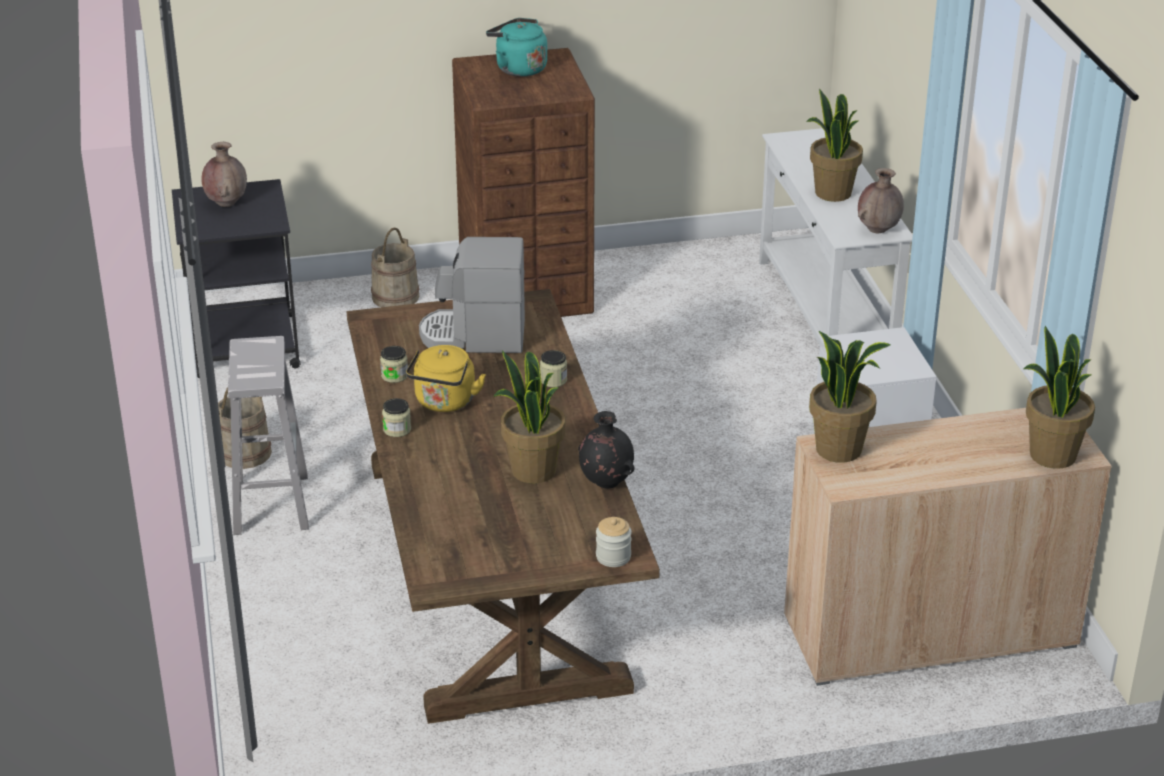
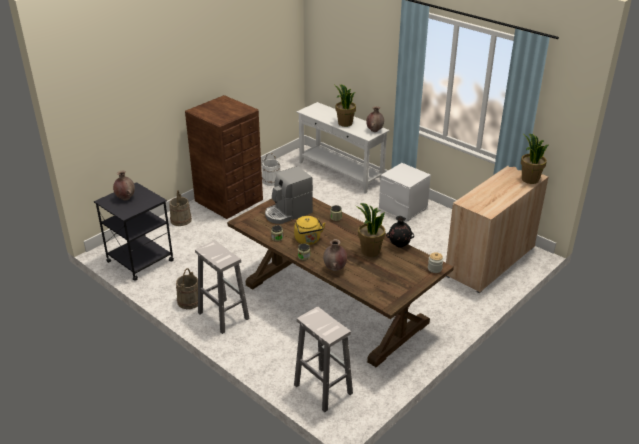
camera: 35 degrees left, 0 degrees up
turquoise kettle [486,18,547,77] -> none
potted plant [809,331,891,463] -> none
none -> white bucket [262,153,281,186]
none -> white stool [294,307,353,412]
none -> brown vase [323,239,347,271]

